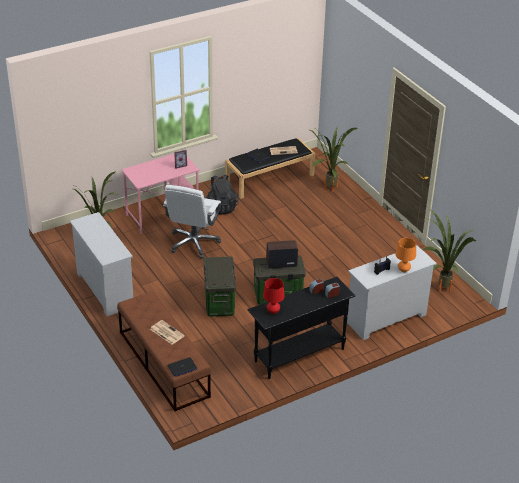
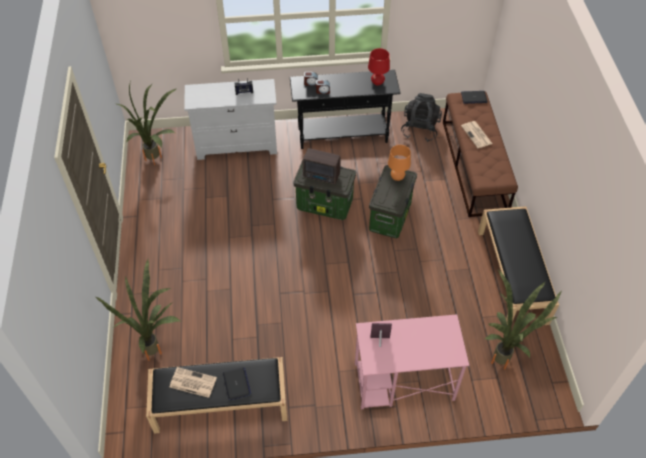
camera: 155 degrees left, 15 degrees up
white dresser [70,212,133,316] -> black bench [478,206,559,325]
white office chair [163,185,221,258] -> none
black backpack [205,175,238,215] -> black backpack moved to [401,93,442,142]
orange table lamp [396,238,416,272] -> orange table lamp moved to [388,145,411,181]

